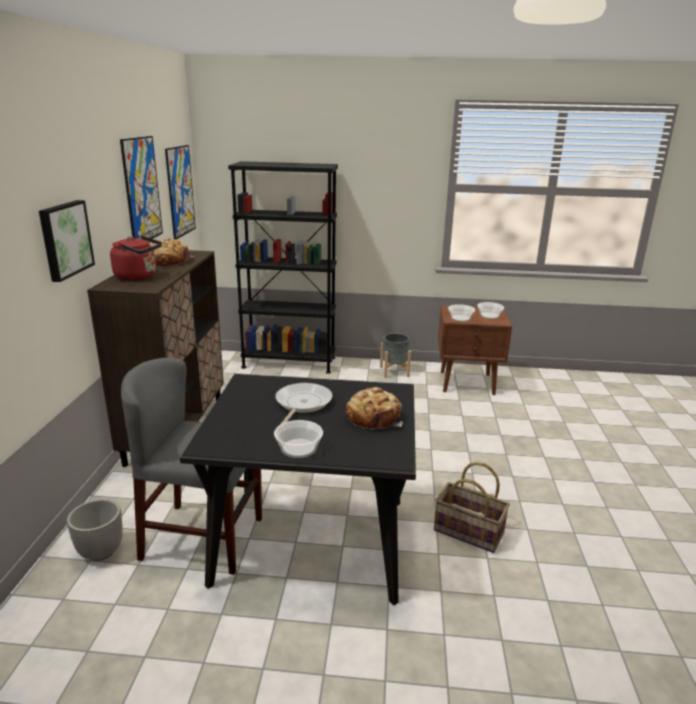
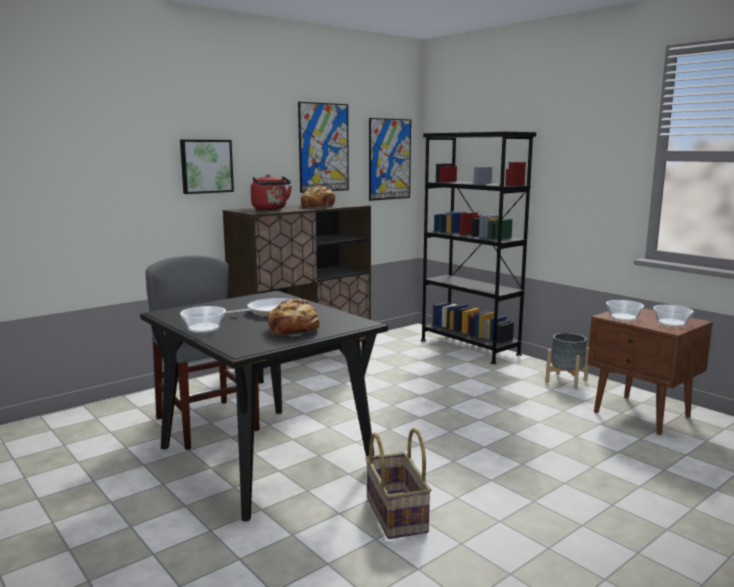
camera: 45 degrees right, 10 degrees down
planter [67,499,123,561] -> none

